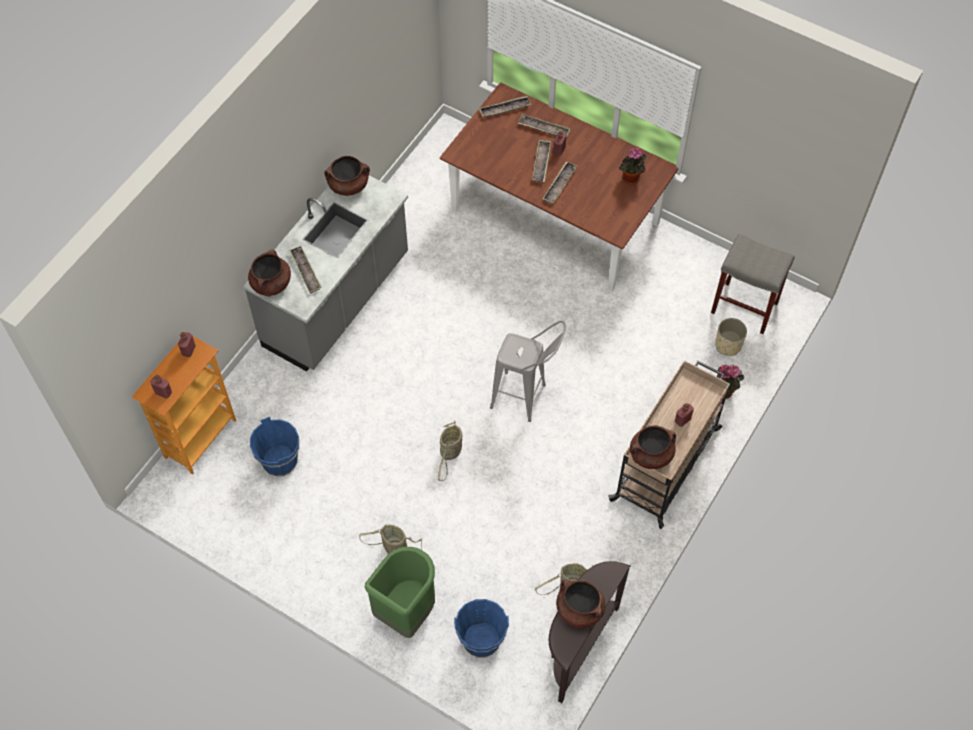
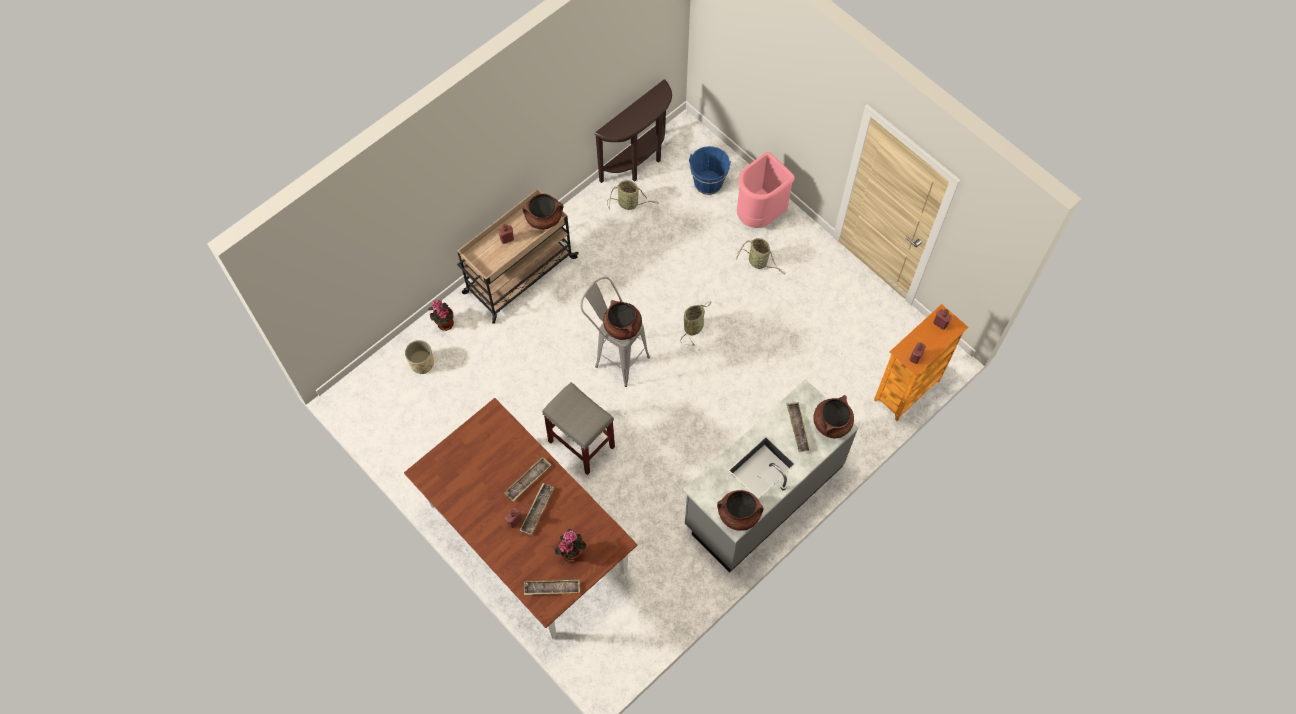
camera: 165 degrees left, 5 degrees up
blue bucket [250,417,300,476] -> none
green trash can [365,547,435,638] -> pink trash can [737,152,795,228]
tray [518,114,571,138] -> none
brown cooking pot [556,579,605,628] -> brown cooking pot moved to [603,300,642,340]
potted plant [619,147,646,184] -> potted plant moved to [555,529,586,563]
grey stool [711,234,795,334] -> grey stool moved to [542,382,615,475]

